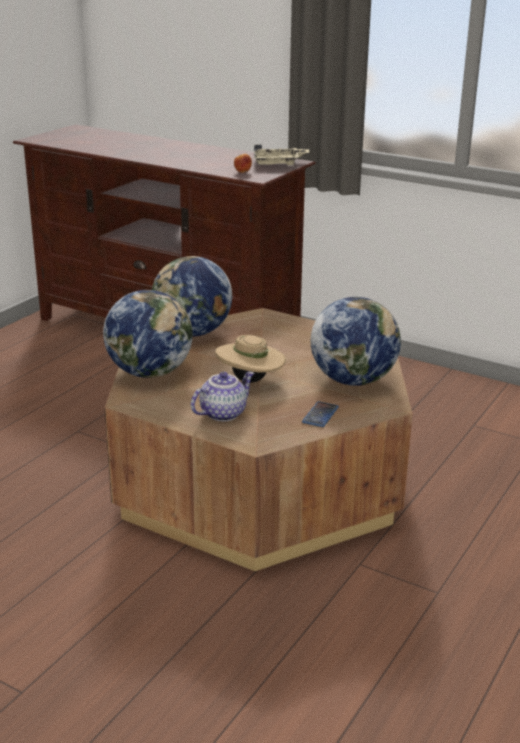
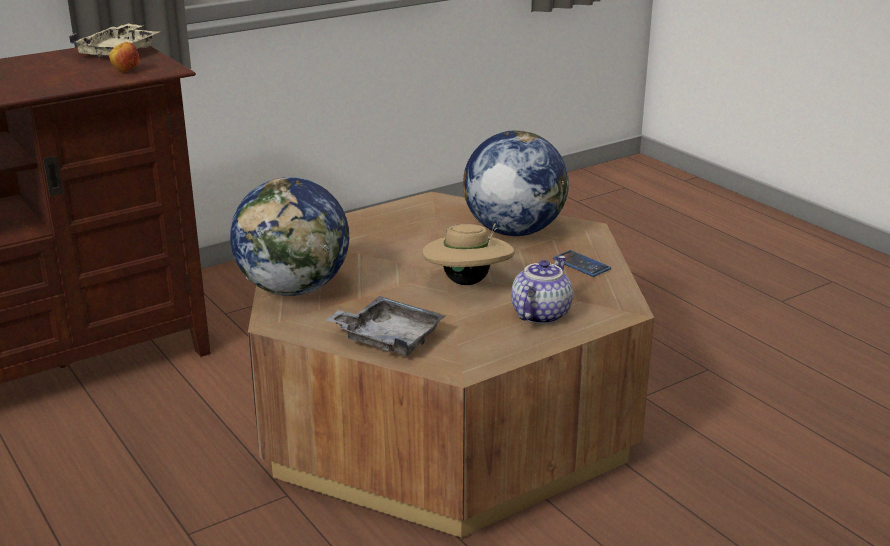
camera: 65 degrees left, 0 degrees up
globe [103,290,193,378] -> grey tray [325,296,445,356]
teapot [191,371,254,421] -> teapot turned 45 degrees clockwise [511,256,573,324]

